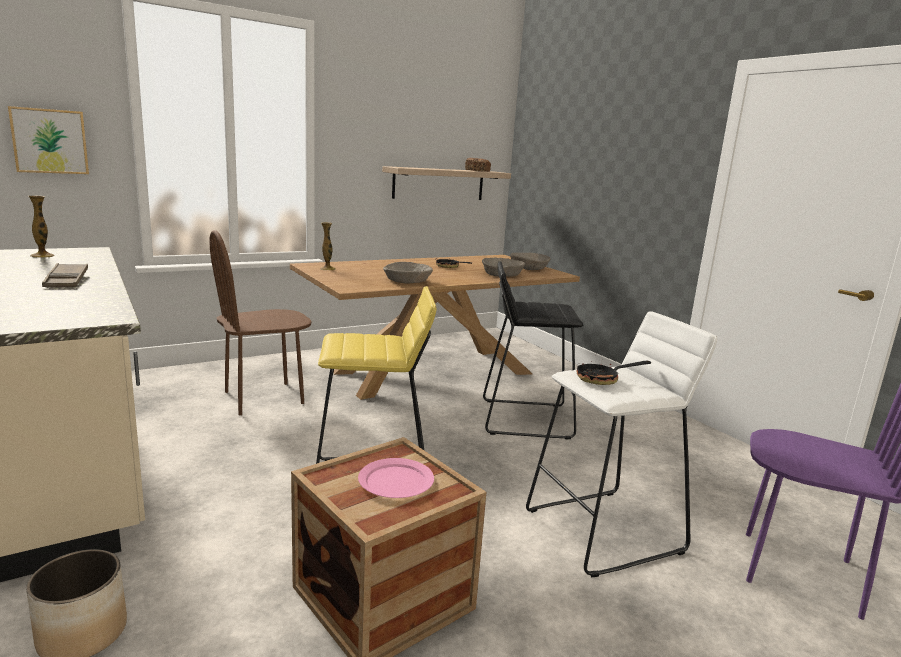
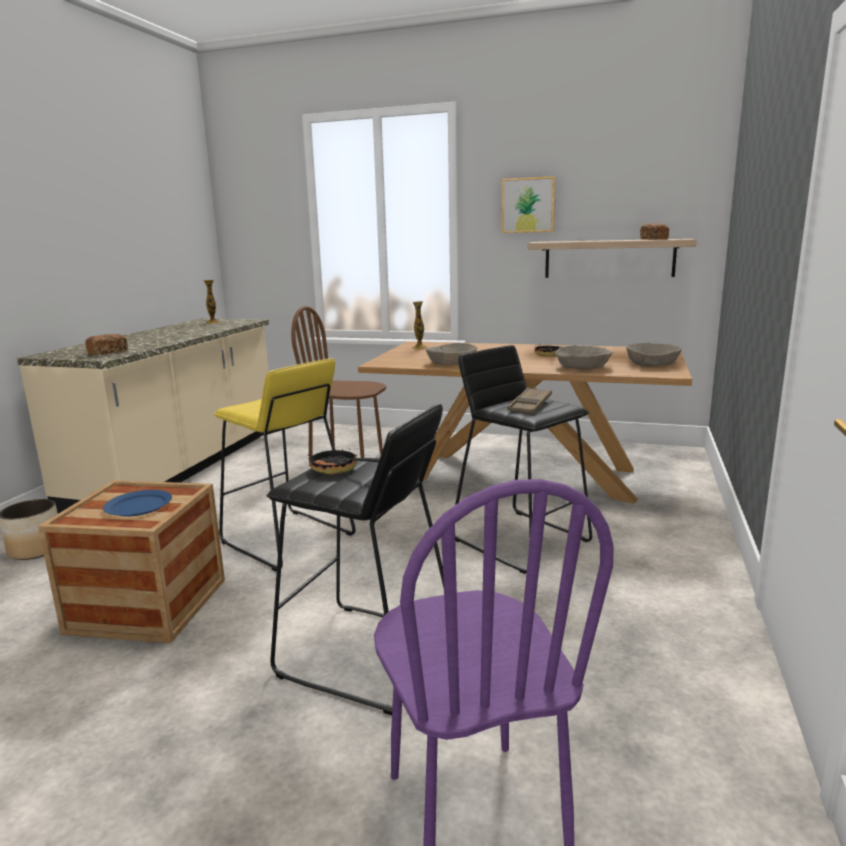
camera: 50 degrees right, 0 degrees up
picture [8,106,89,174] -> picture moved to [502,176,556,233]
brown tray [42,263,88,287] -> brown tray moved to [507,387,552,414]
pink plate [358,458,434,498] -> blue plate [103,490,172,517]
white stool [526,311,717,577] -> black stool [267,404,444,715]
none -> bread [85,334,128,356]

